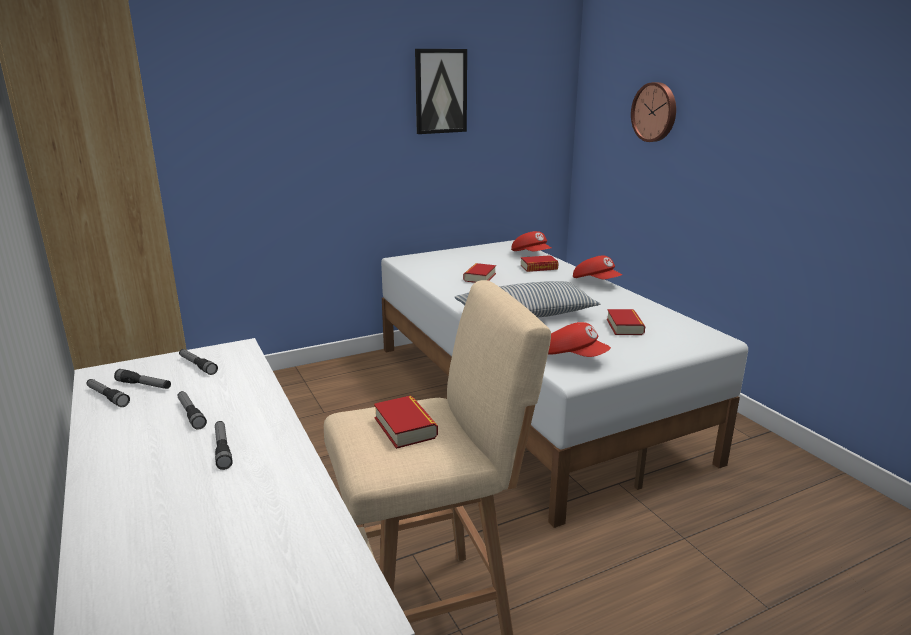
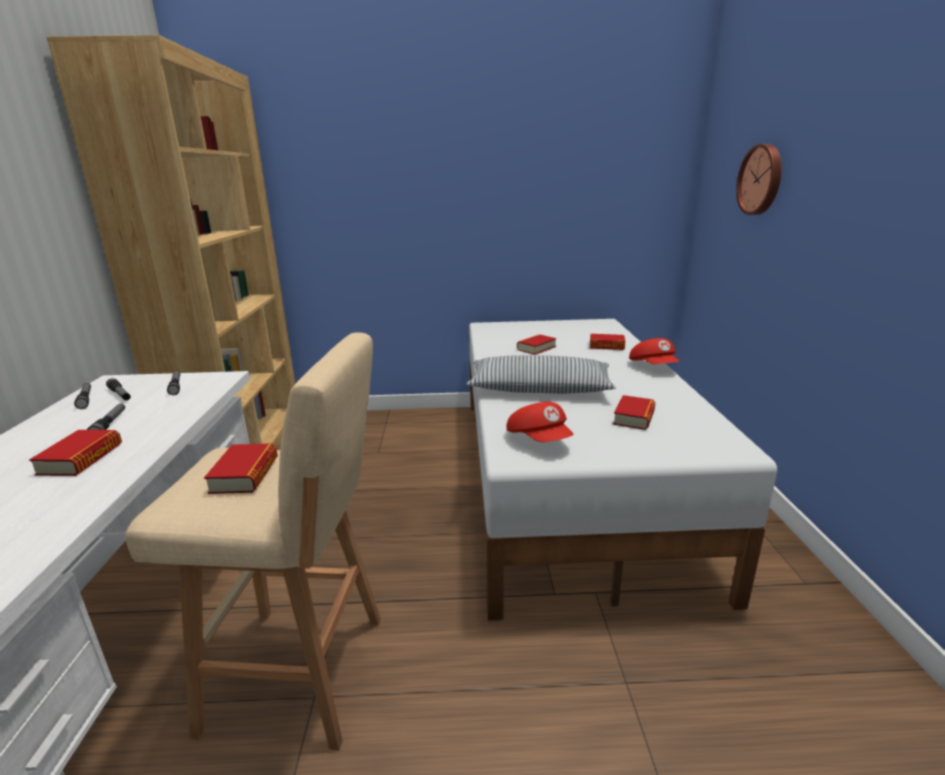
camera: 25 degrees right, 0 degrees up
flashlight [215,421,233,470] -> book [29,430,122,476]
picture [415,49,467,134] -> none
red cap [511,231,551,252] -> none

